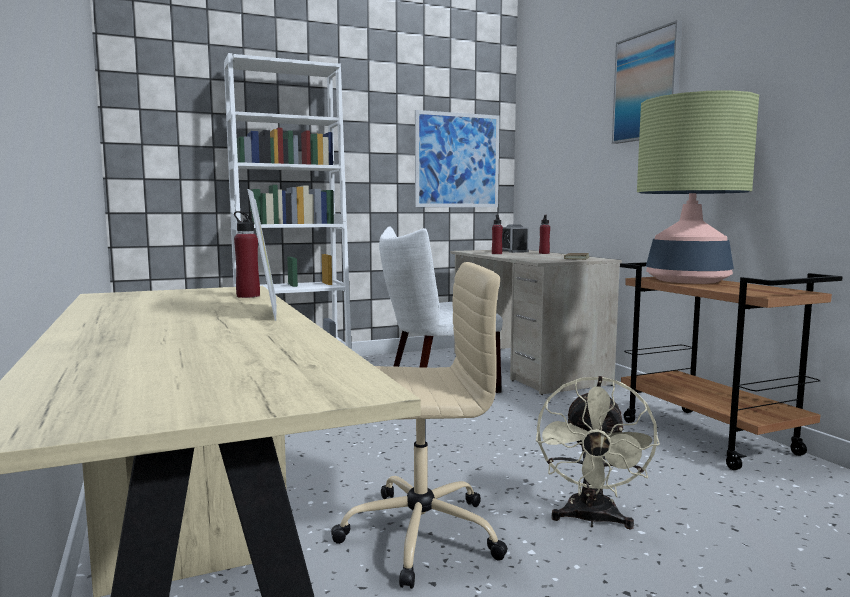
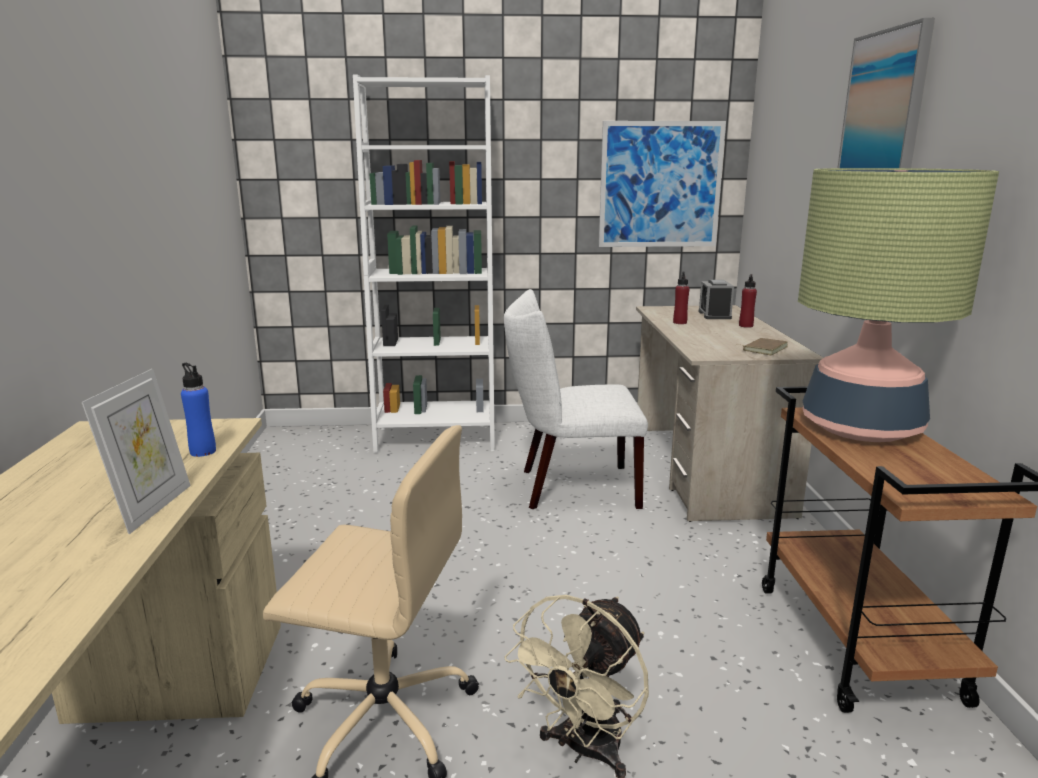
camera: 20 degrees right, 10 degrees up
red bottle [234,211,260,298] -> blue bottle [181,363,216,457]

